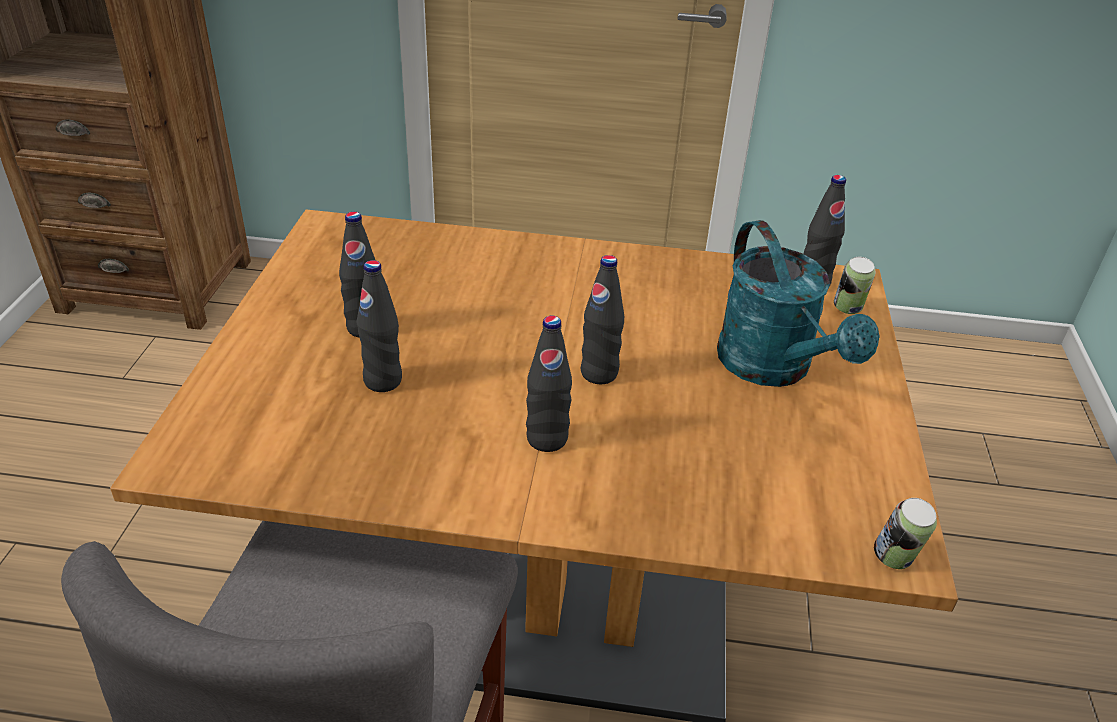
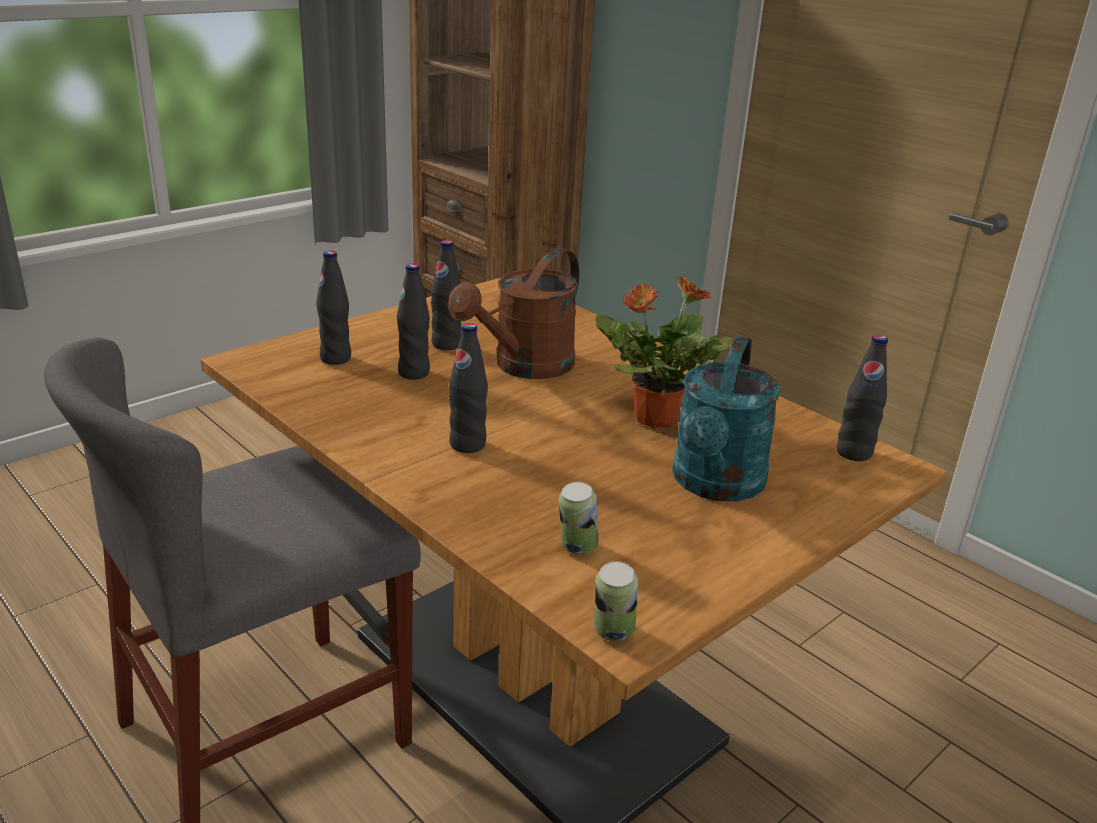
camera: 40 degrees right, 10 degrees down
black bottle [581,255,624,384] -> black bottle moved to [316,250,351,365]
can [834,257,876,314] -> can moved to [559,482,598,554]
none -> brown watering can [448,248,579,379]
none -> potted plant [596,275,735,429]

